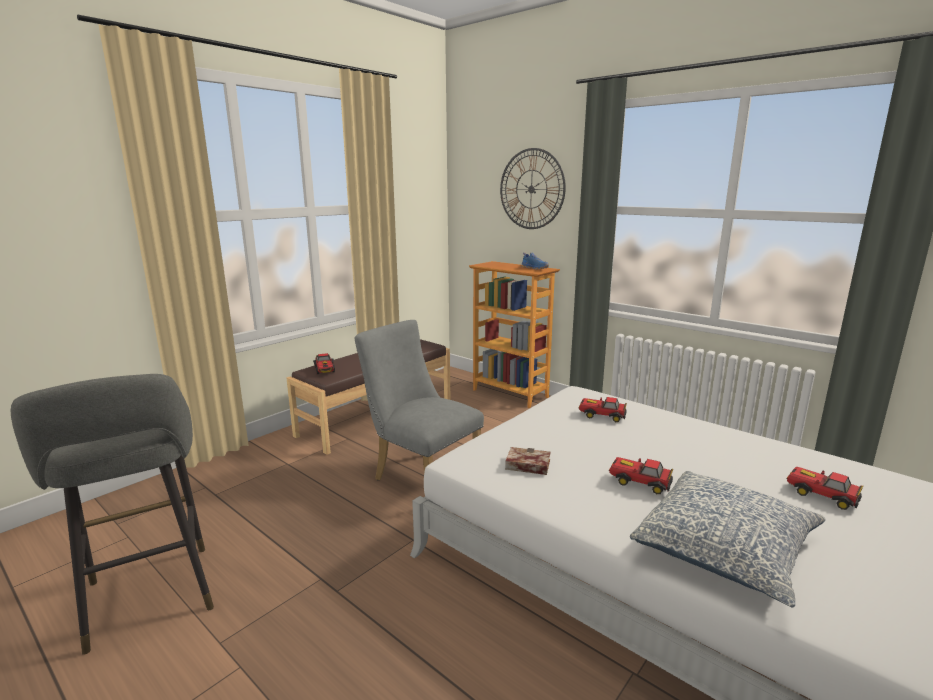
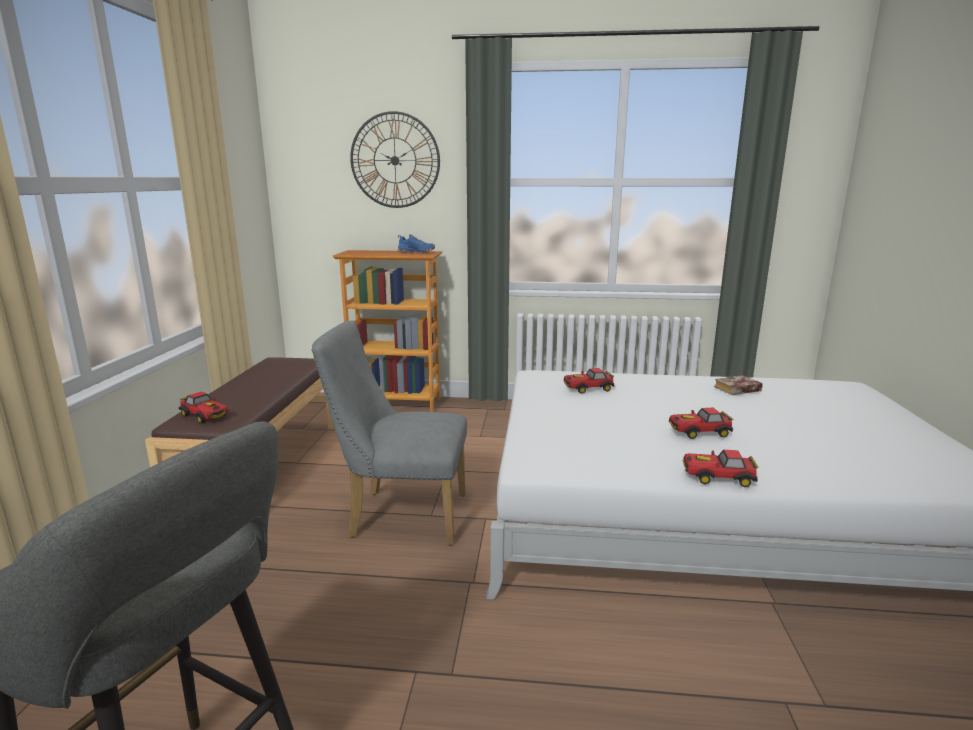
camera: 35 degrees left, 0 degrees up
book [505,447,551,475] -> book moved to [714,375,763,395]
pillow [630,471,826,608] -> none
toy car [786,467,863,510] -> toy car moved to [682,450,758,487]

